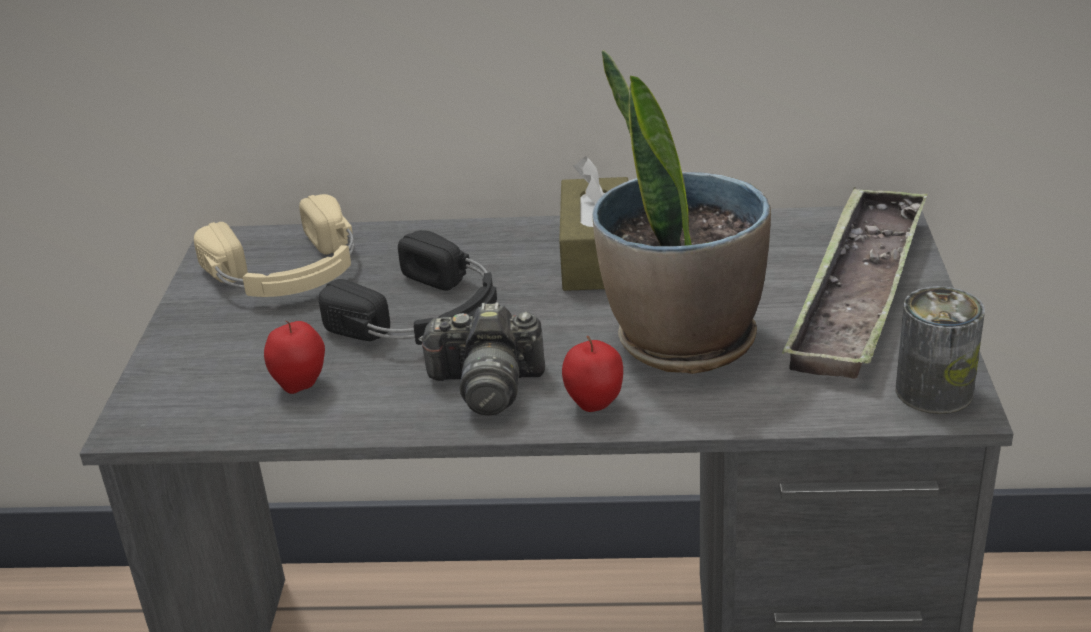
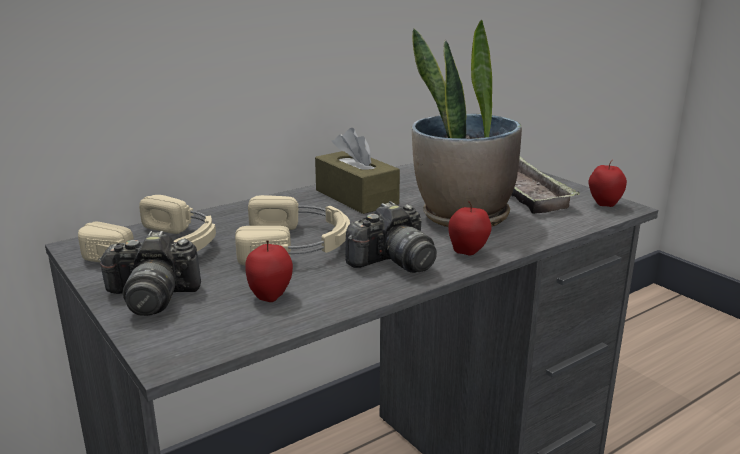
camera: 40 degrees left, 10 degrees down
black headphones [319,230,497,345] -> beige headphones [235,195,350,265]
can [896,286,985,414] -> apple [589,160,627,207]
none -> camera [98,231,201,316]

